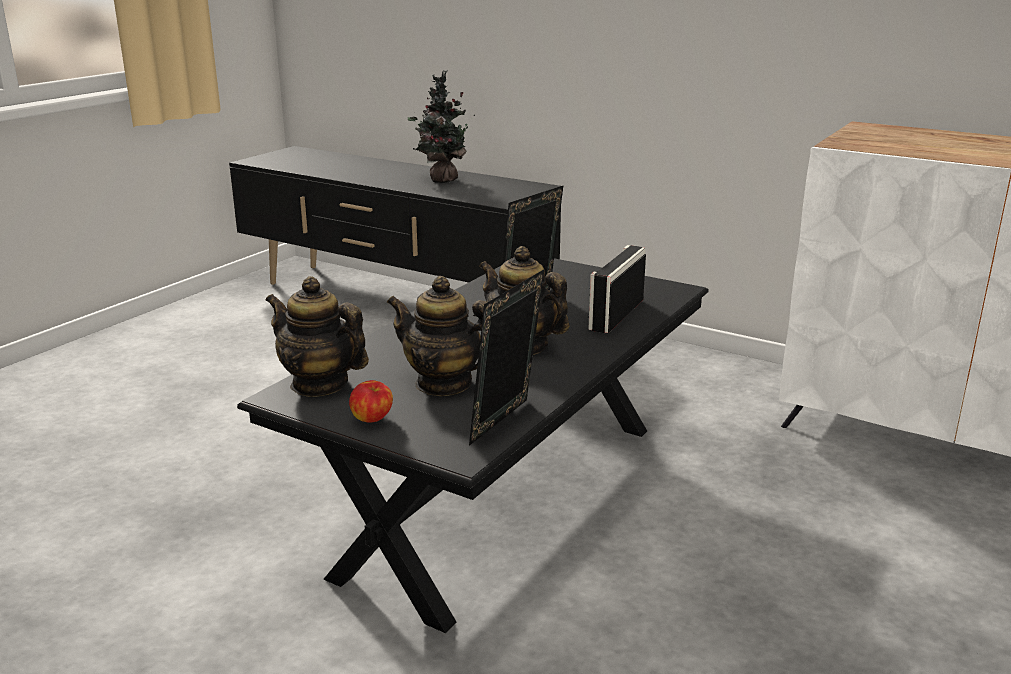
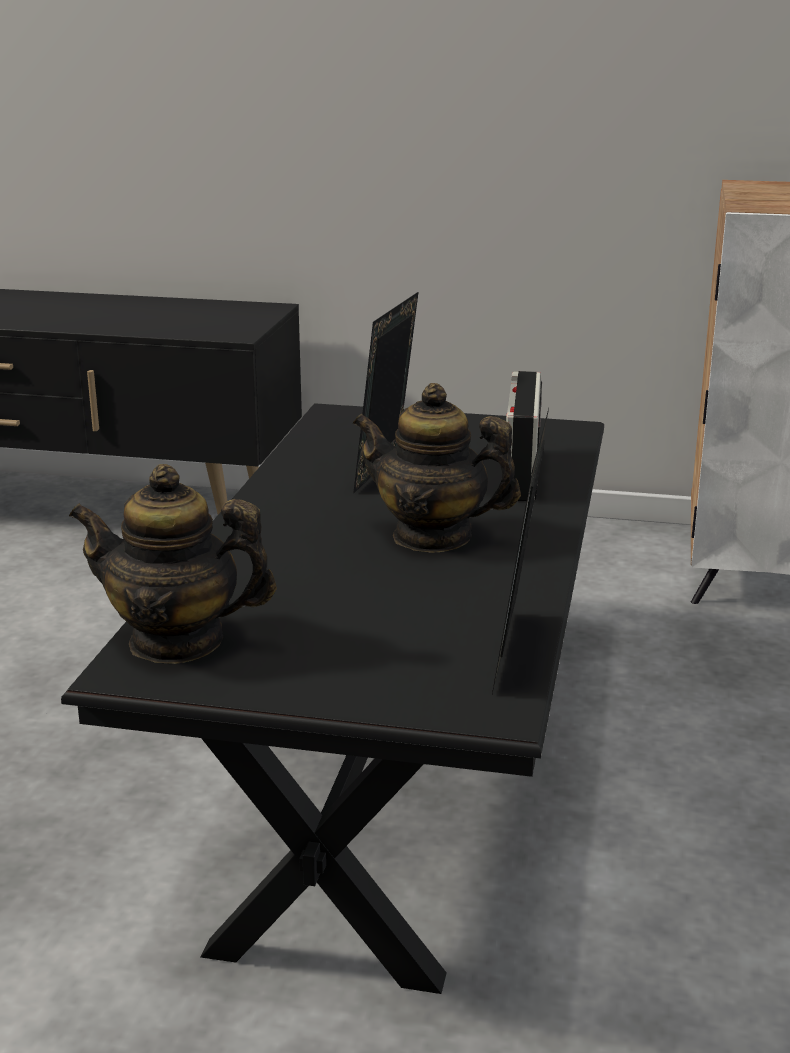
camera: 20 degrees left, 0 degrees up
apple [349,380,393,423] -> none
teapot [387,276,487,396] -> none
potted plant [408,70,475,183] -> none

